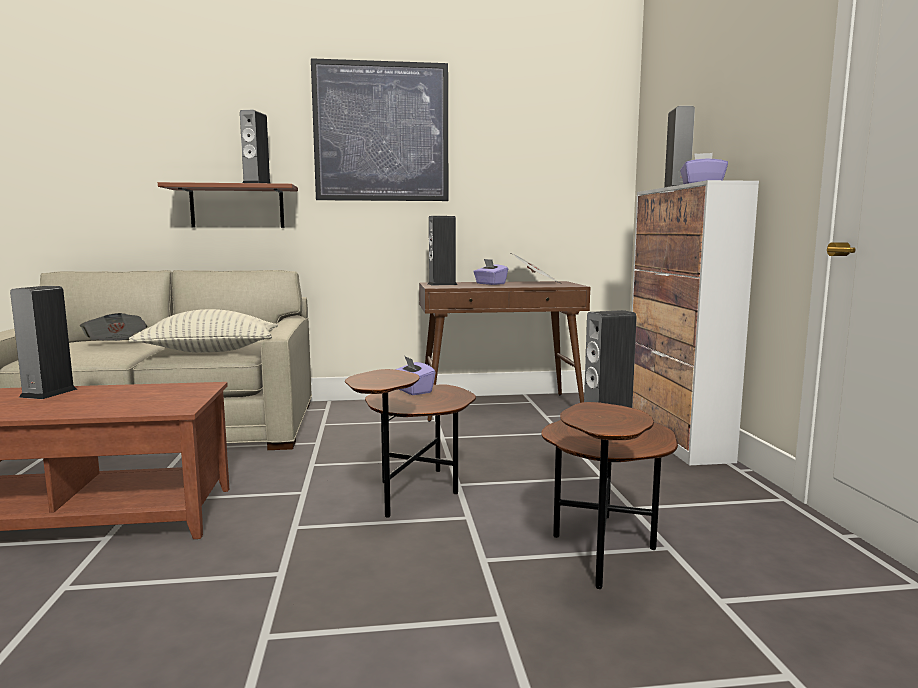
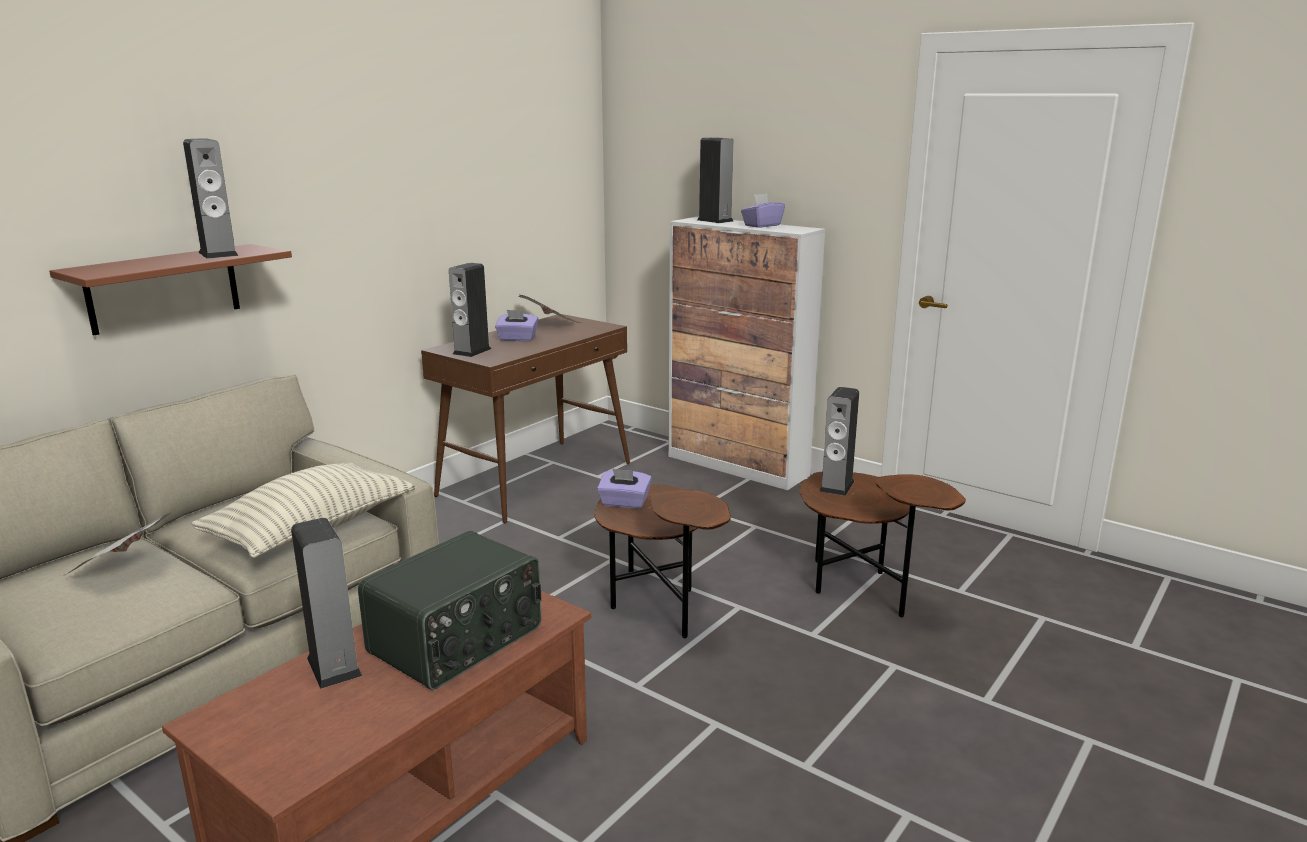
camera: 45 degrees left, 10 degrees up
picture [311,58,448,201] -> none
none -> radio [358,531,542,690]

